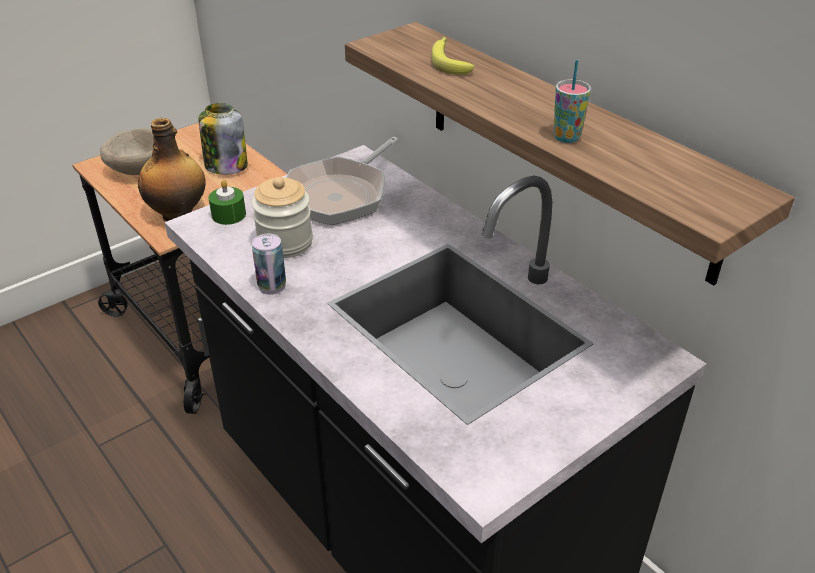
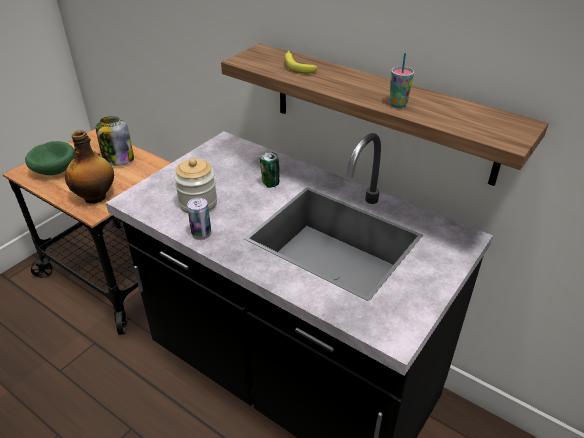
camera: 15 degrees left, 0 degrees up
beige bowl [100,128,154,175] -> green bowl [25,141,74,175]
green candle [208,180,246,225] -> none
frying pan [286,137,398,225] -> none
none -> can [260,152,280,188]

